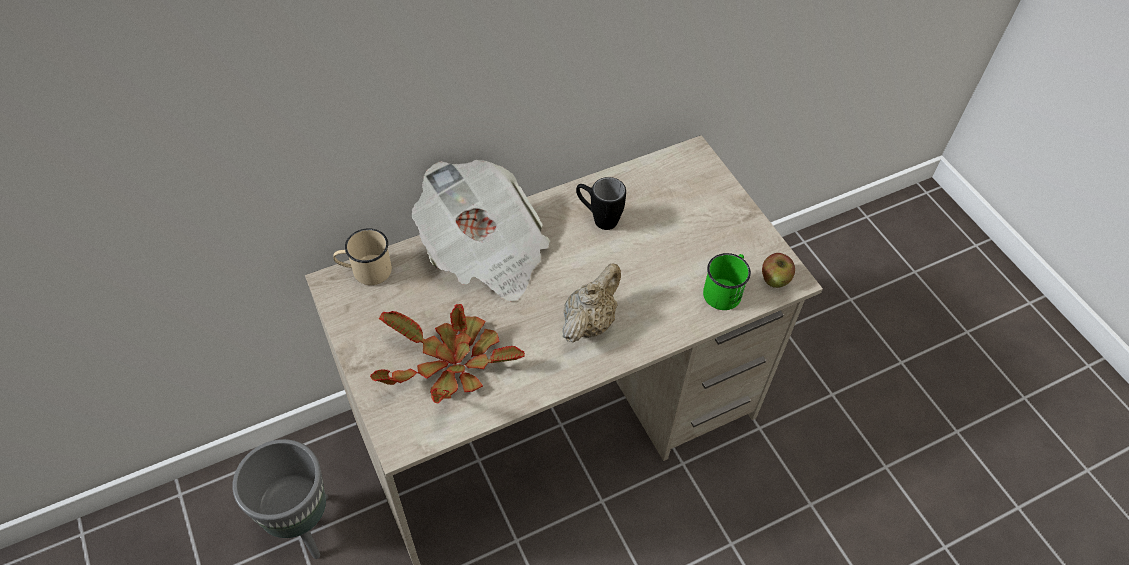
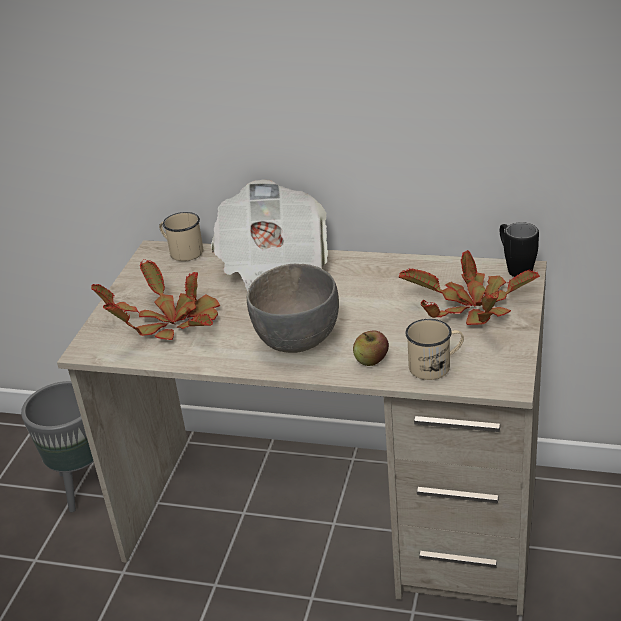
camera: 45 degrees right, 20 degrees down
beige teapot [562,264,621,343] -> grey bowl [247,264,339,353]
black mug [576,177,626,230] -> black mug moved to [500,222,539,277]
green mug [703,253,751,310] -> beige mug [405,319,464,380]
apple [762,253,795,288] -> apple moved to [353,331,389,366]
none -> potted plant [399,250,540,325]

